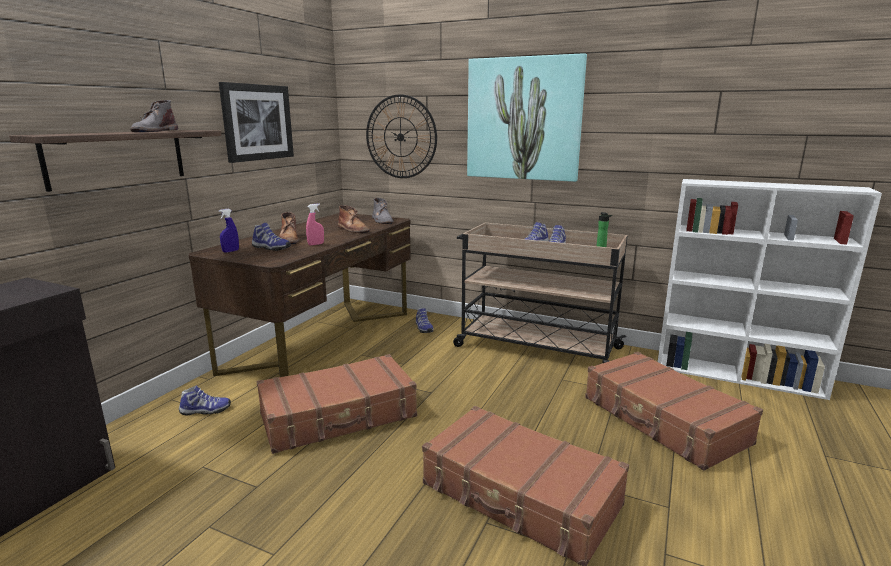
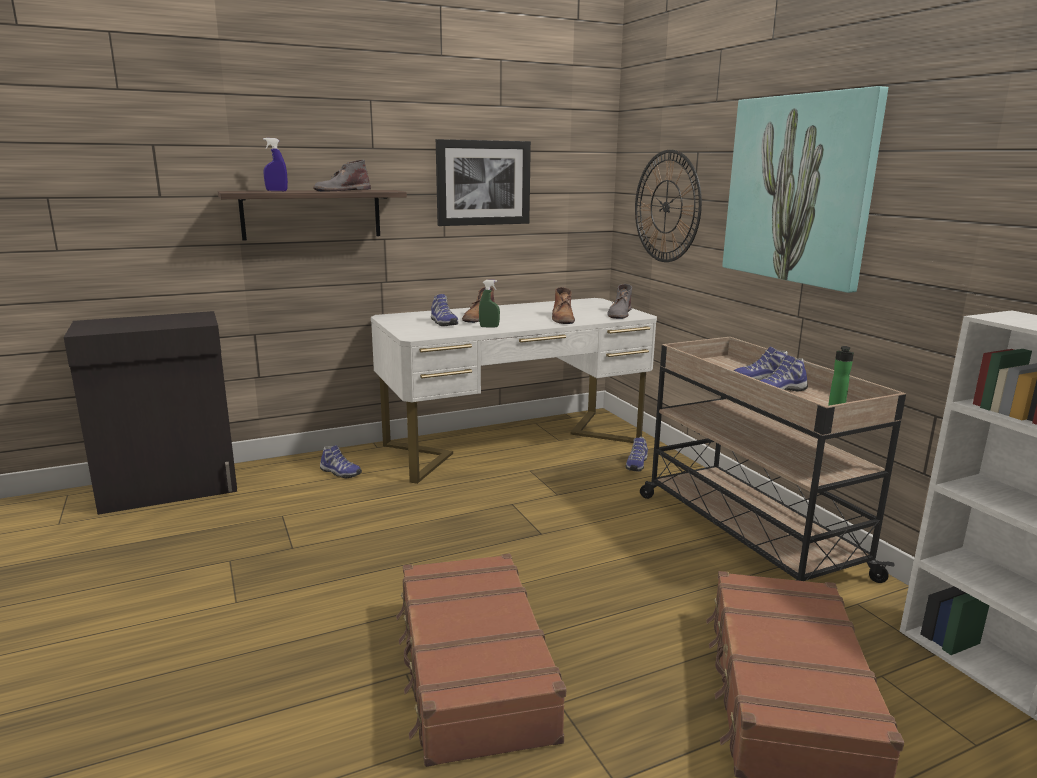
camera: 40 degrees right, 0 degrees up
brown desk [189,213,411,377] -> white desk [371,298,657,484]
blue spray bottle [218,209,239,253] -> blue spray bottle moved to [263,138,288,191]
brown suitcase [257,354,417,454] -> none
pink spray bottle [306,204,324,246] -> green spray bottle [479,280,500,328]

